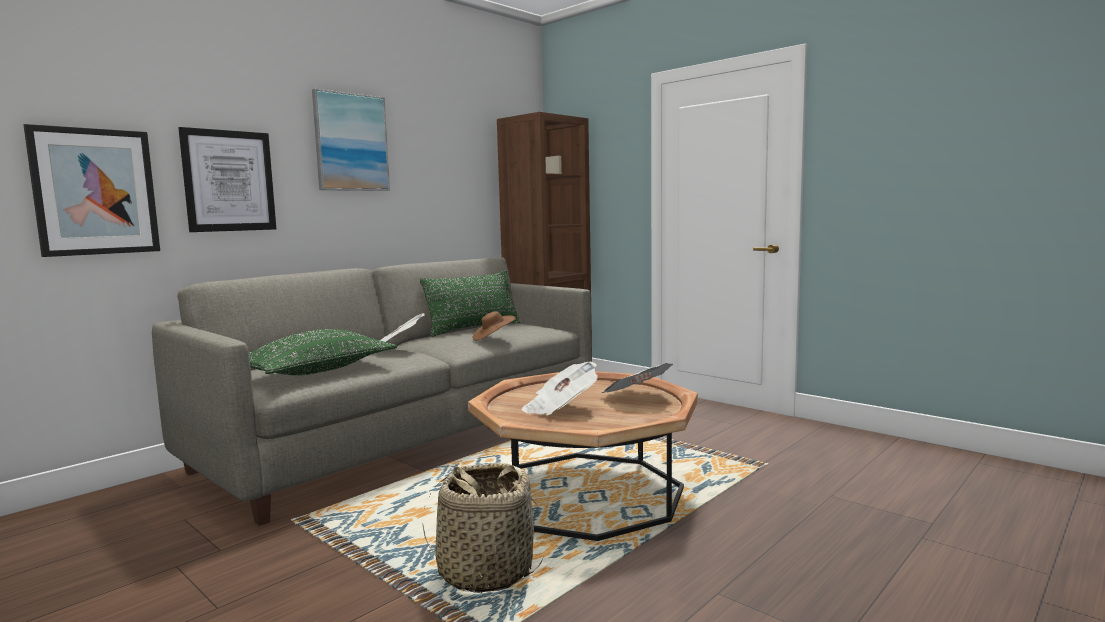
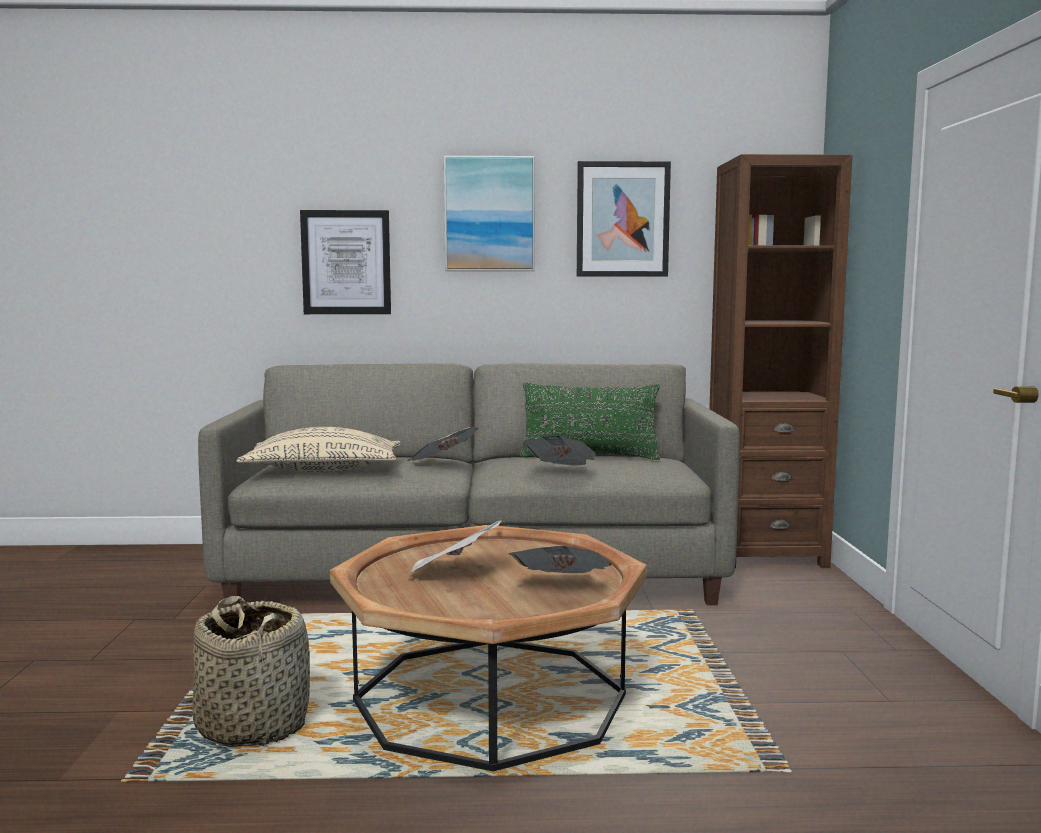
camera: 45 degrees right, 0 degrees up
picture [24,124,160,257] -> picture moved to [577,161,671,276]
green pillow [249,329,397,375] -> beige pillow [237,427,401,472]
brown hat [472,311,516,341] -> newspaper [523,436,597,466]

